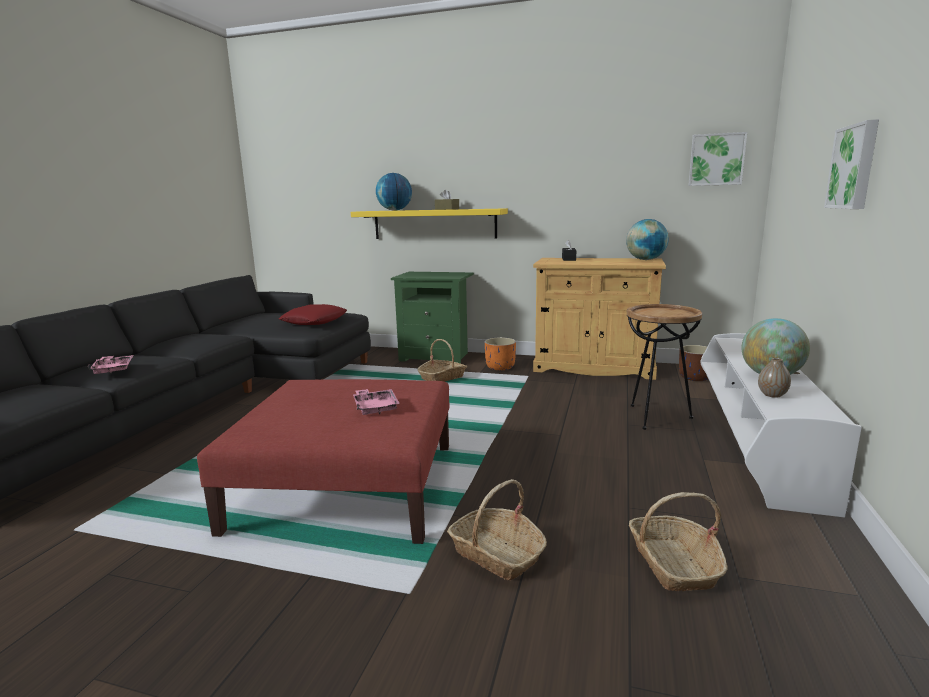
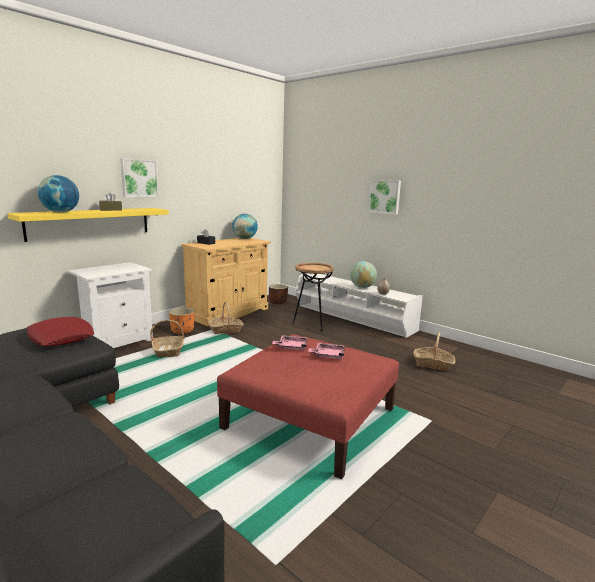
camera: 65 degrees left, 0 degrees up
pink tray [88,355,133,374] -> pink tray moved to [272,335,307,350]
green nightstand [391,272,474,364] -> white nightstand [68,262,153,348]
basket [447,479,547,581] -> basket moved to [208,302,244,334]
picture [688,132,747,186] -> picture moved to [120,159,159,197]

